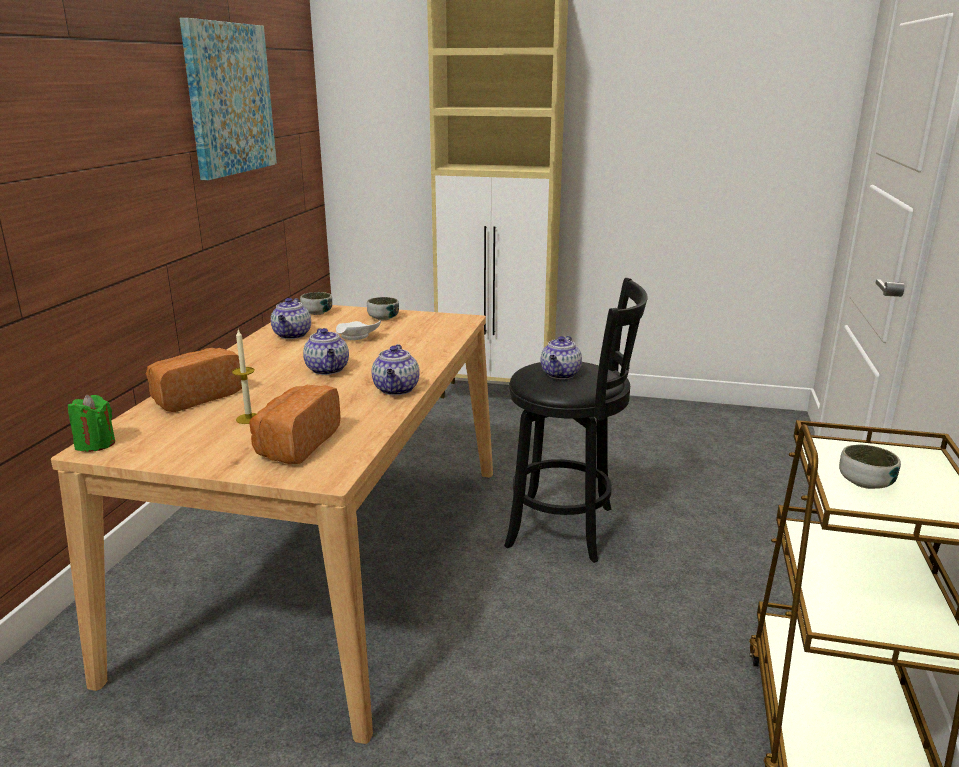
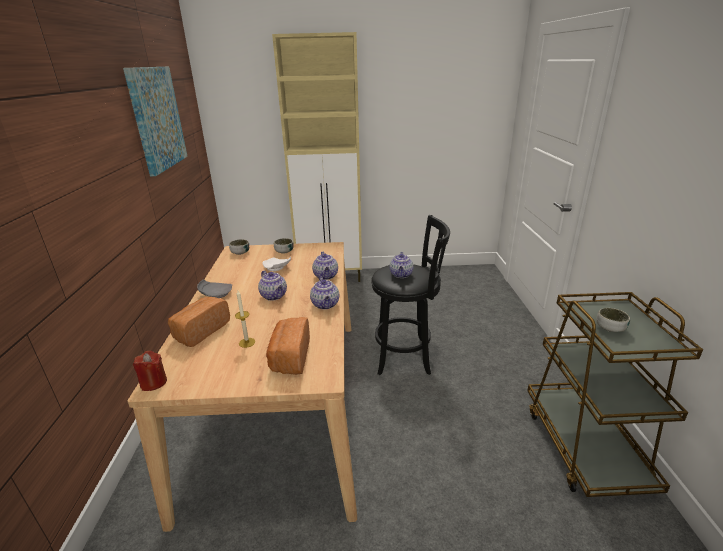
camera: 15 degrees left, 5 degrees up
green candle [68,395,115,452] -> red candle [133,351,167,391]
teapot [271,298,311,339] -> teapot moved to [312,252,338,280]
none -> grey plate [197,279,232,298]

